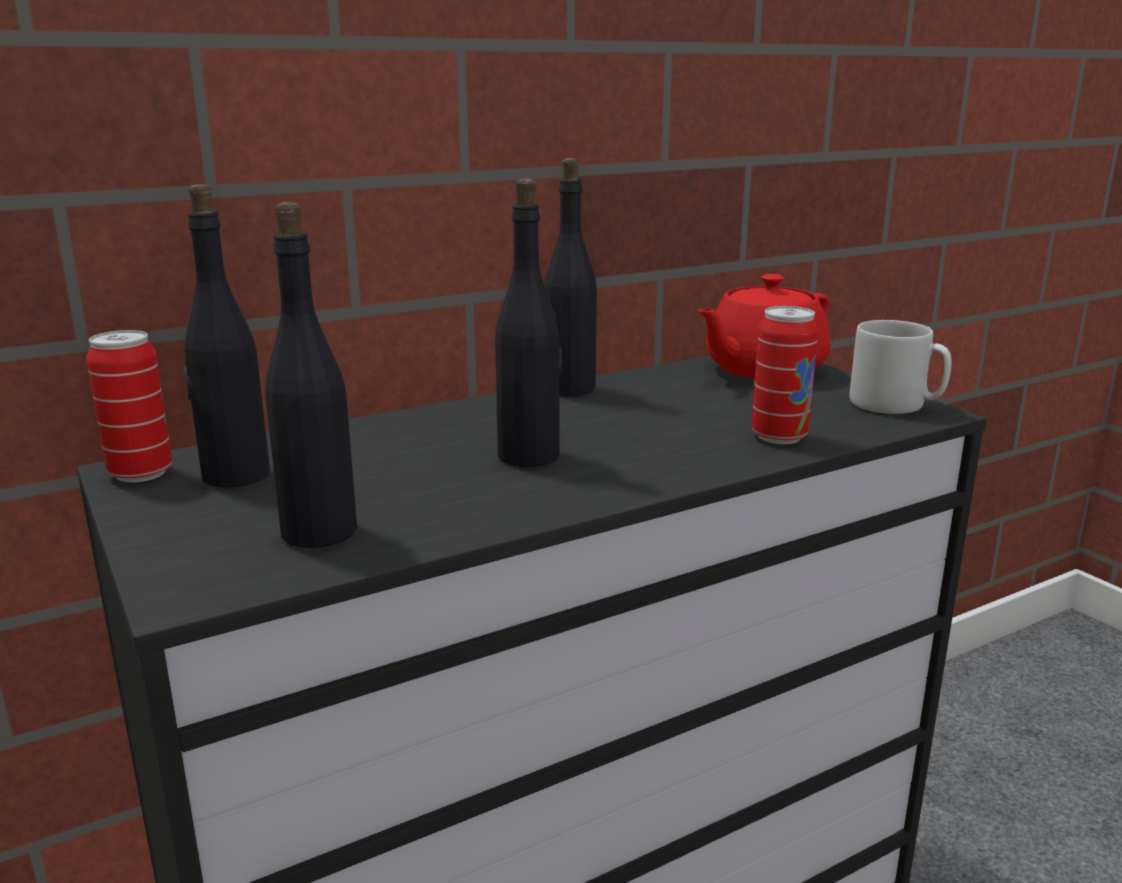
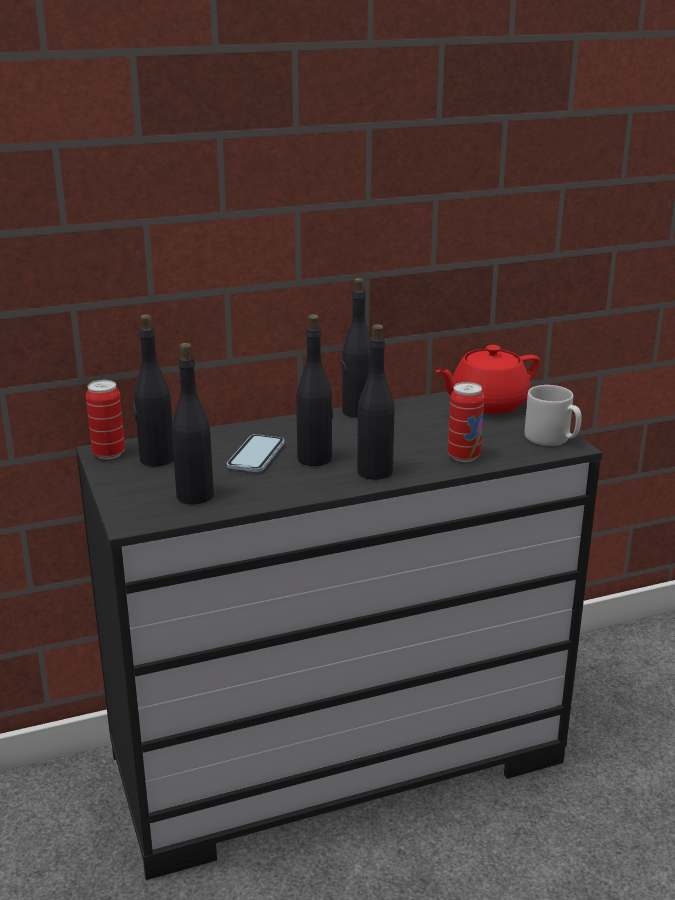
camera: 10 degrees right, 5 degrees up
none -> phone [227,434,285,472]
none -> black bottle [357,324,395,480]

